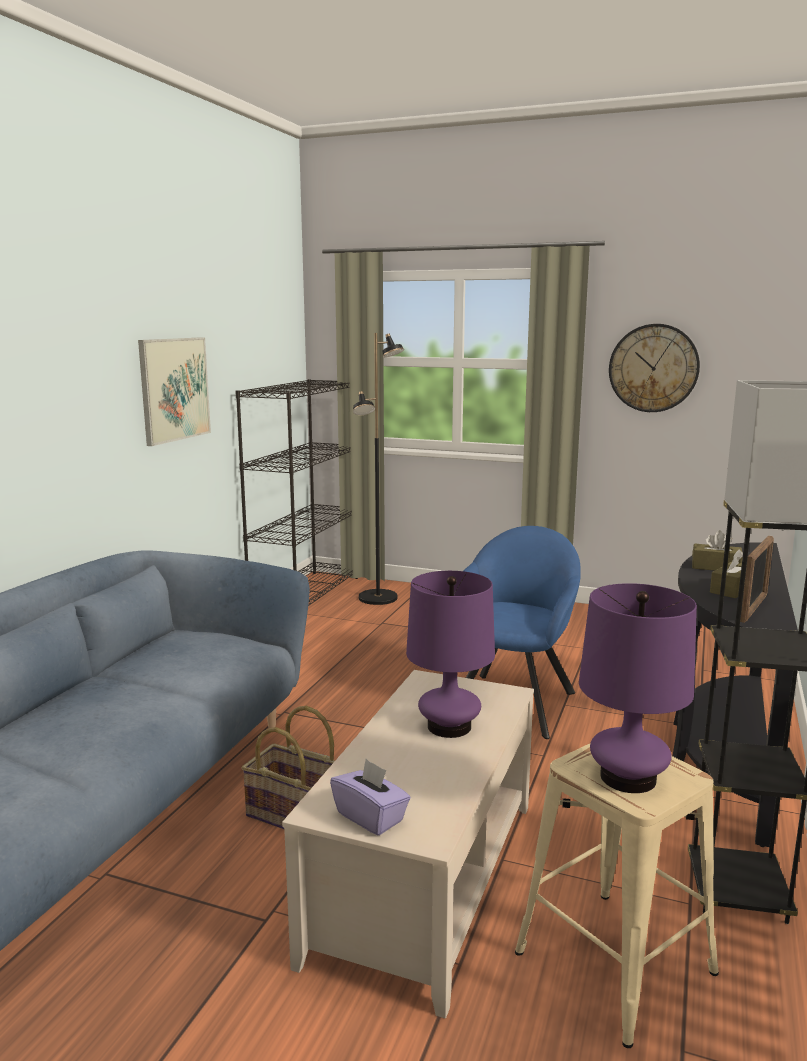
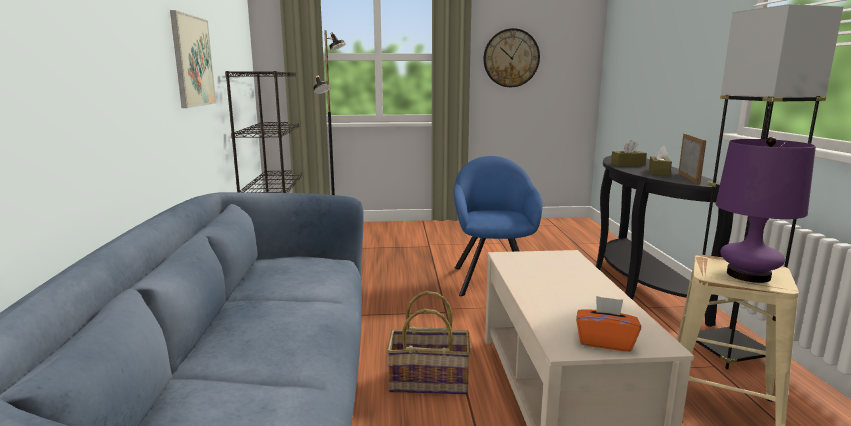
camera: 25 degrees left, 0 degrees up
purple tissue box [330,759,411,836] -> orange tissue box [576,296,641,352]
purple table lamp [406,571,495,738] -> none

